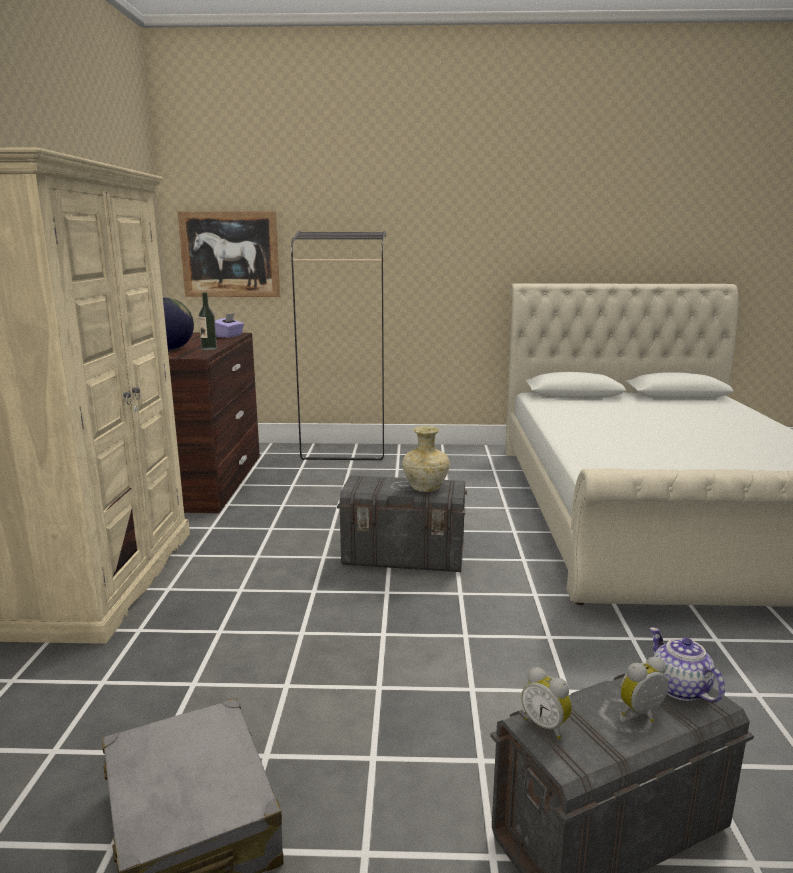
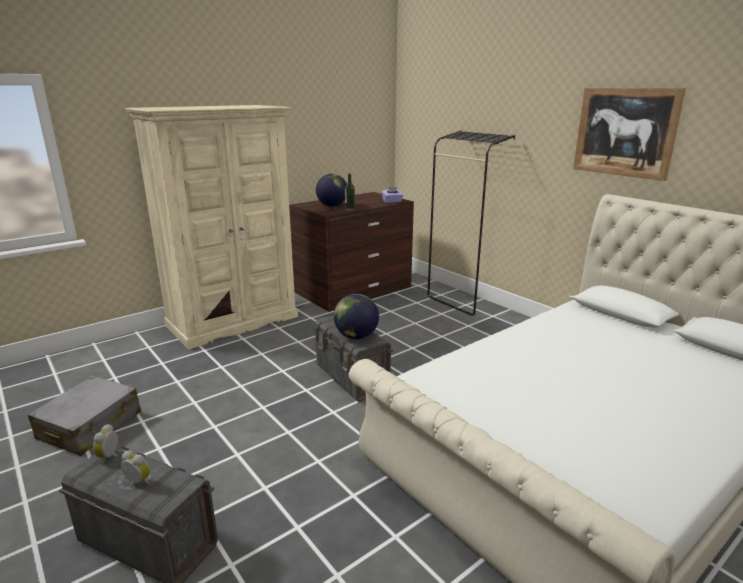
camera: 50 degrees right, 5 degrees up
picture [178,211,280,297] -> picture moved to [573,88,686,181]
beige vase [402,426,450,492] -> globe [334,294,379,339]
teapot [650,627,725,702] -> none

